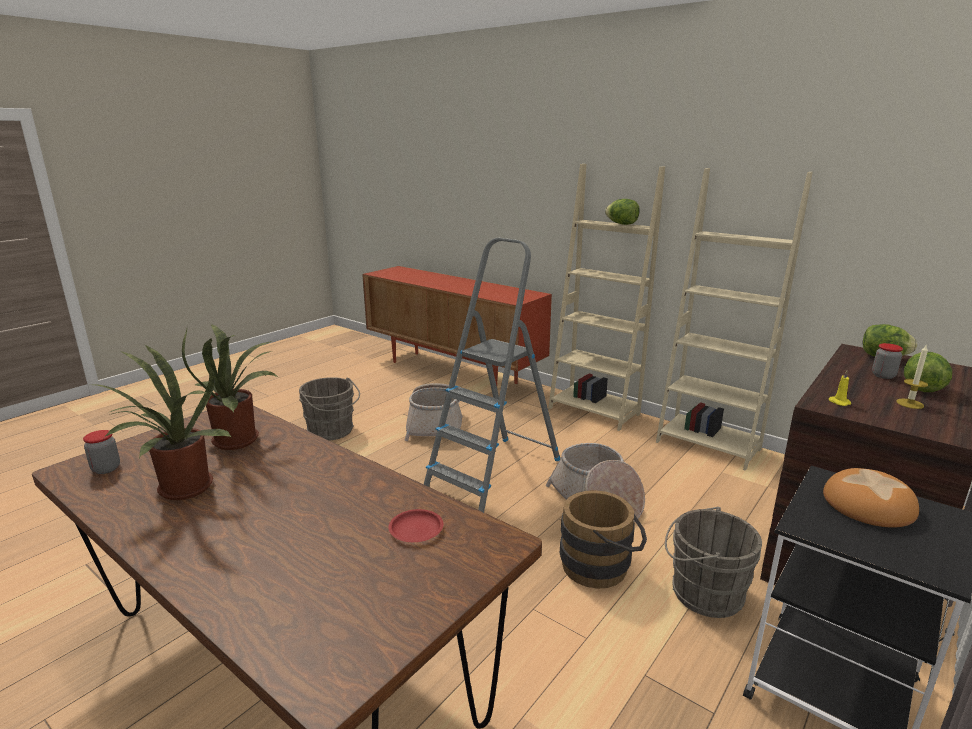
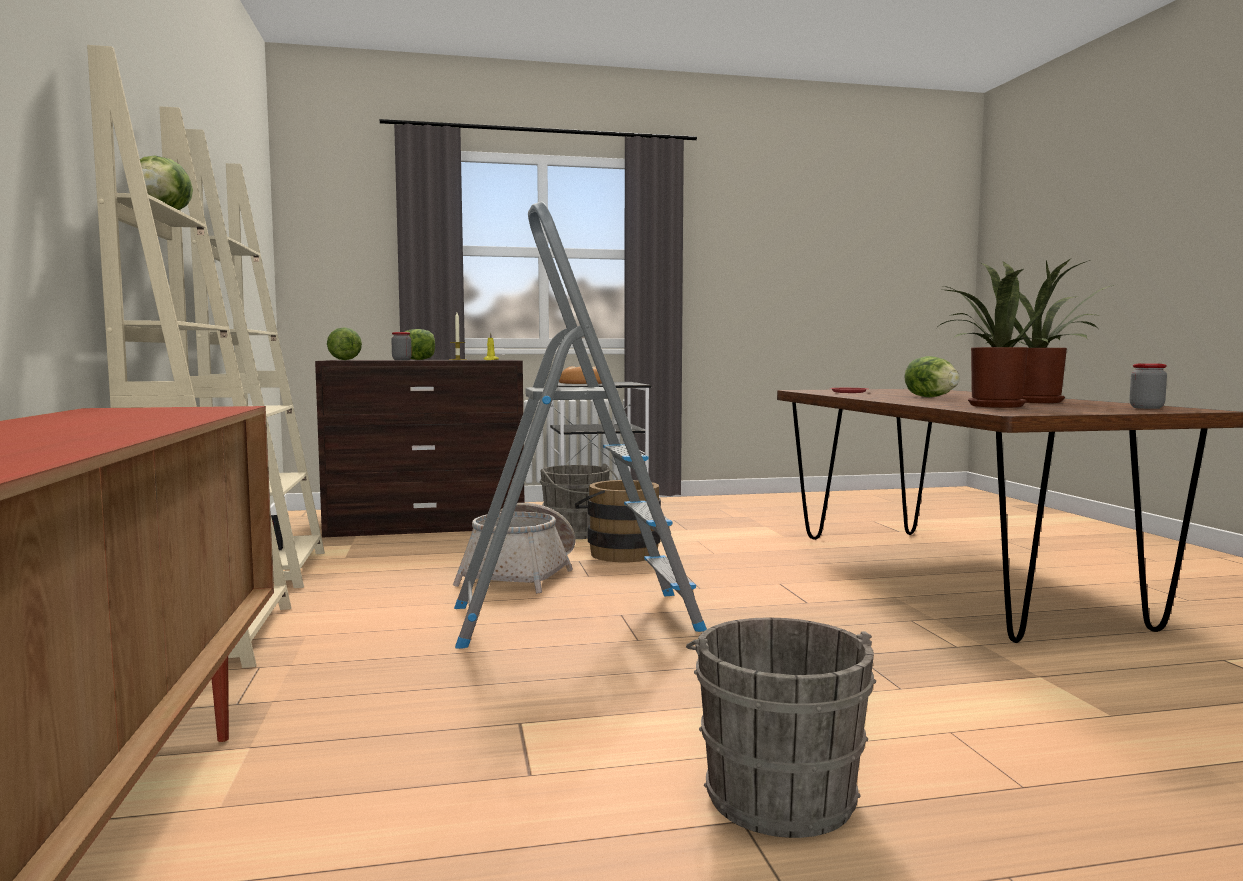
camera: 140 degrees left, 15 degrees down
basket [405,383,463,441] -> none
none -> lettuce [904,356,960,397]

